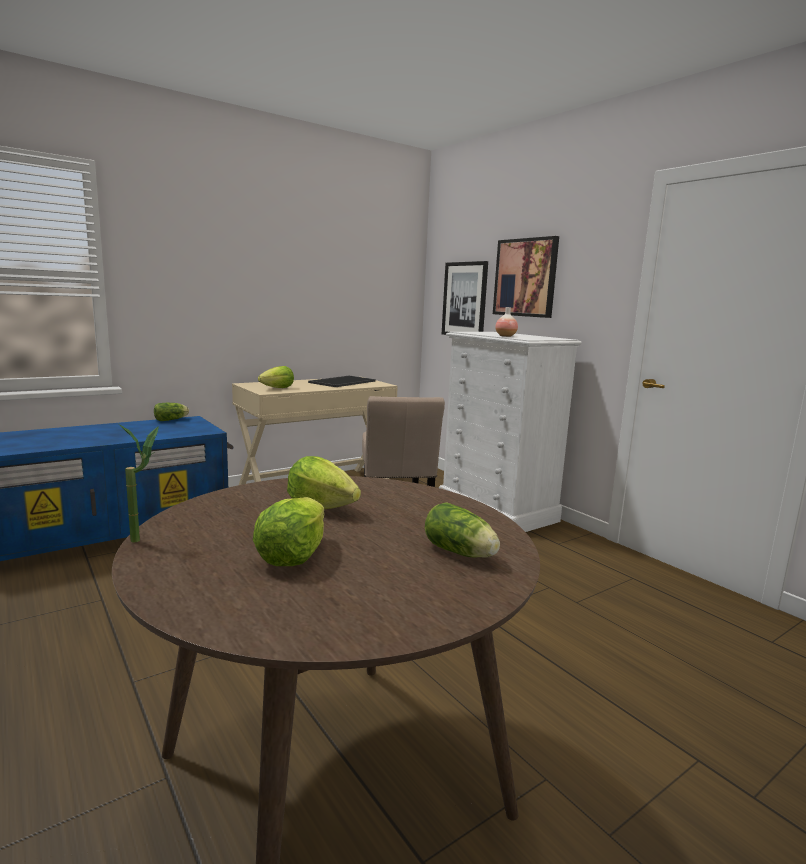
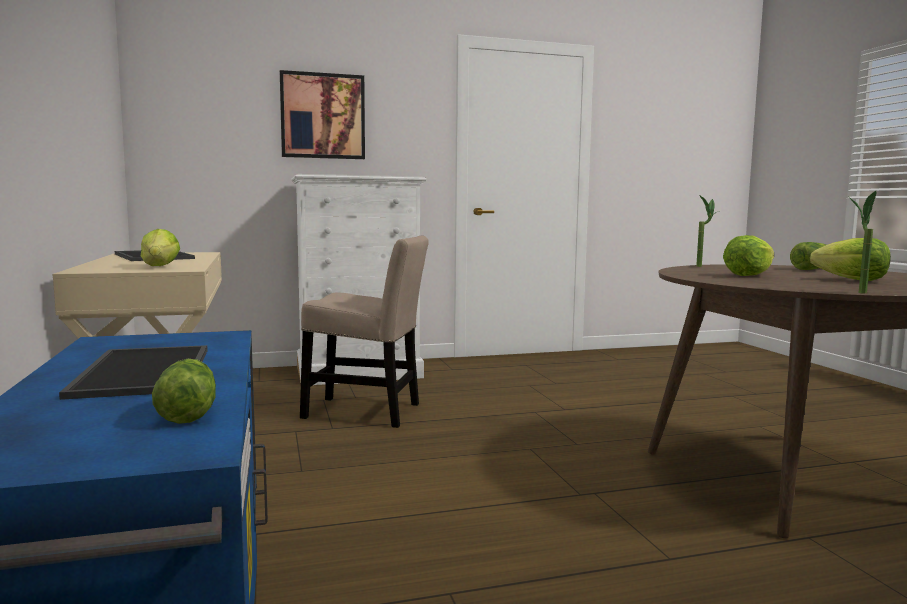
camera: 70 degrees left, 5 degrees down
lettuce [154,403,189,421] -> lettuce moved to [152,359,216,424]
picture [442,261,488,335] -> none
vase [495,307,518,337] -> none
none -> tray [59,345,208,400]
none -> potted plant [696,196,719,267]

